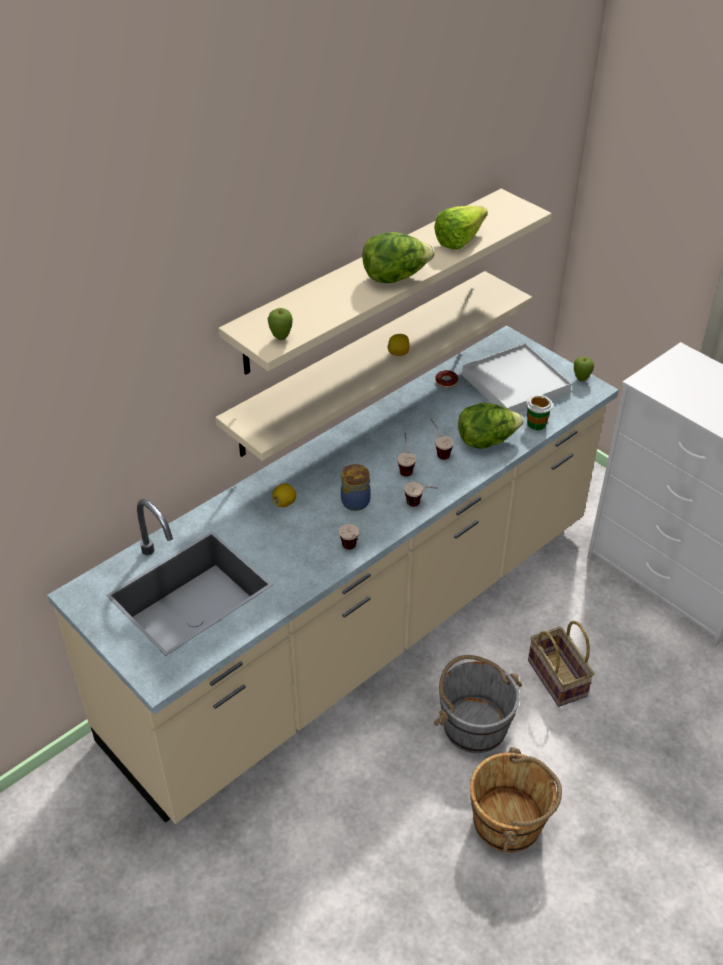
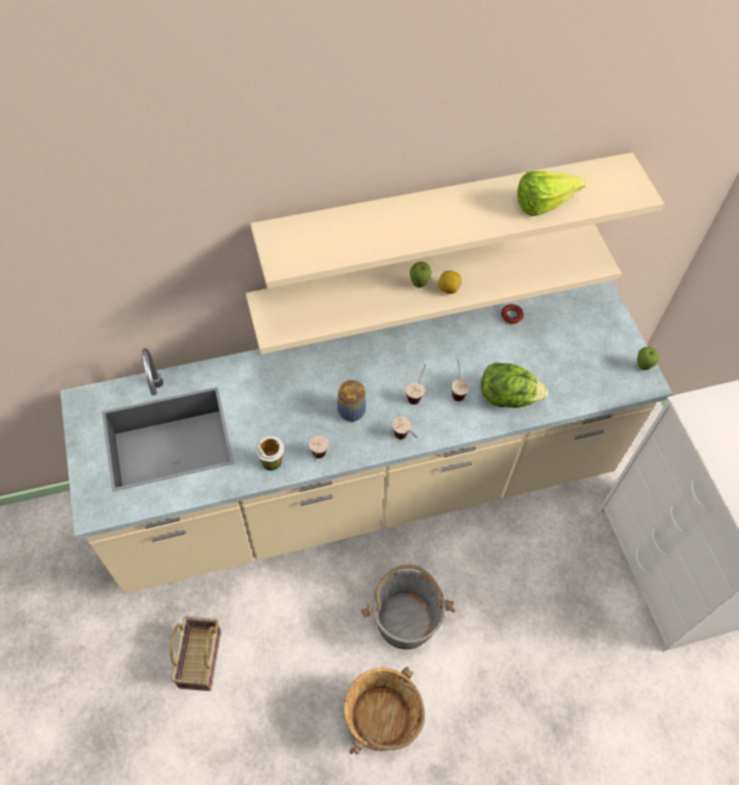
camera: 25 degrees right, 15 degrees up
apple [268,308,293,340] -> apple moved to [410,262,432,288]
lemon [272,483,296,507] -> none
lettuce [362,232,435,283] -> none
white tray [462,343,571,413] -> none
cup [526,395,553,430] -> cup moved to [255,436,284,471]
basket [528,621,594,707] -> basket moved to [170,617,221,691]

